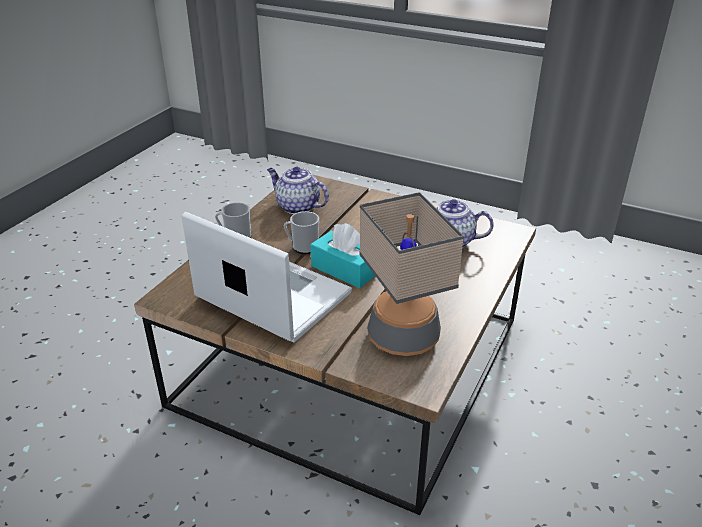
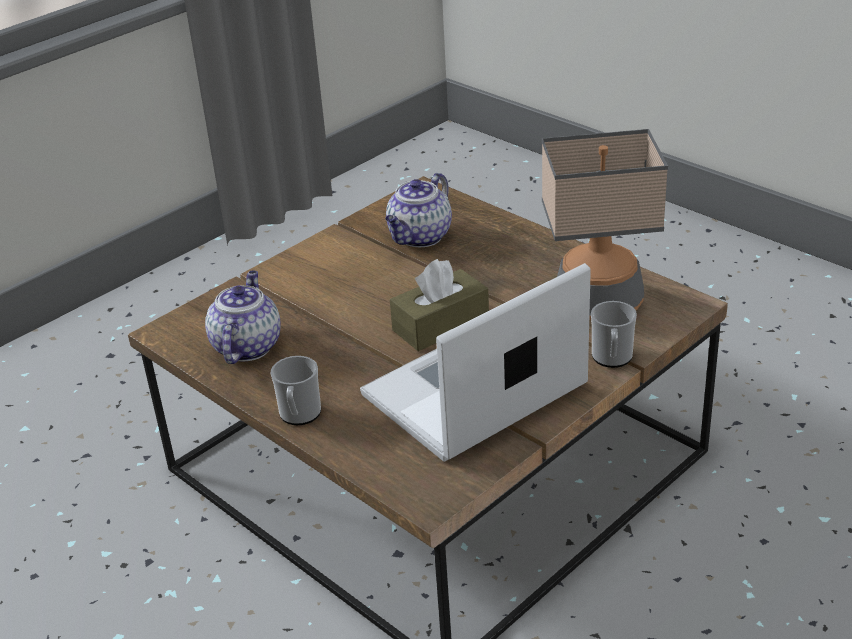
camera: 70 degrees left, 0 degrees up
teapot [267,167,329,214] -> teapot turned 135 degrees clockwise [205,271,281,364]
mug [284,211,319,254] -> mug moved to [591,301,637,368]
turquoise tissue box [310,223,375,288] -> brown tissue box [390,259,489,351]

